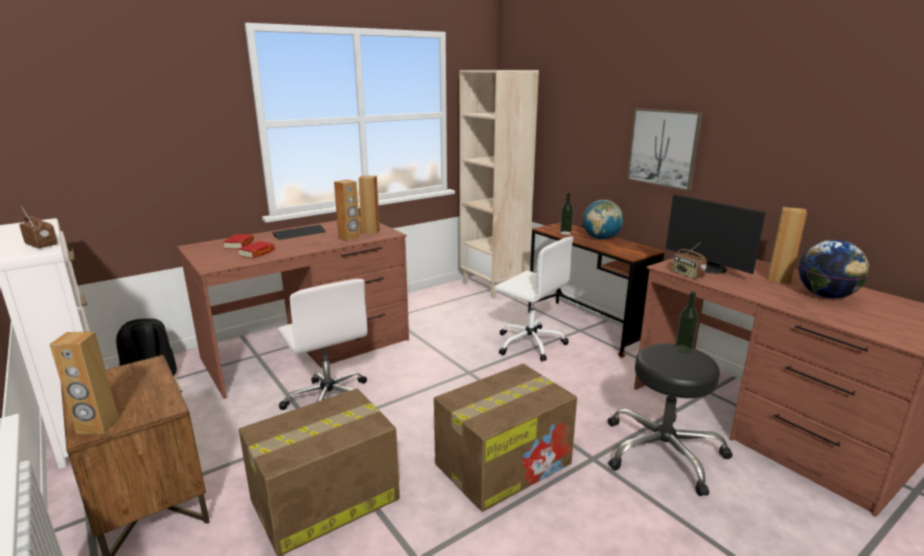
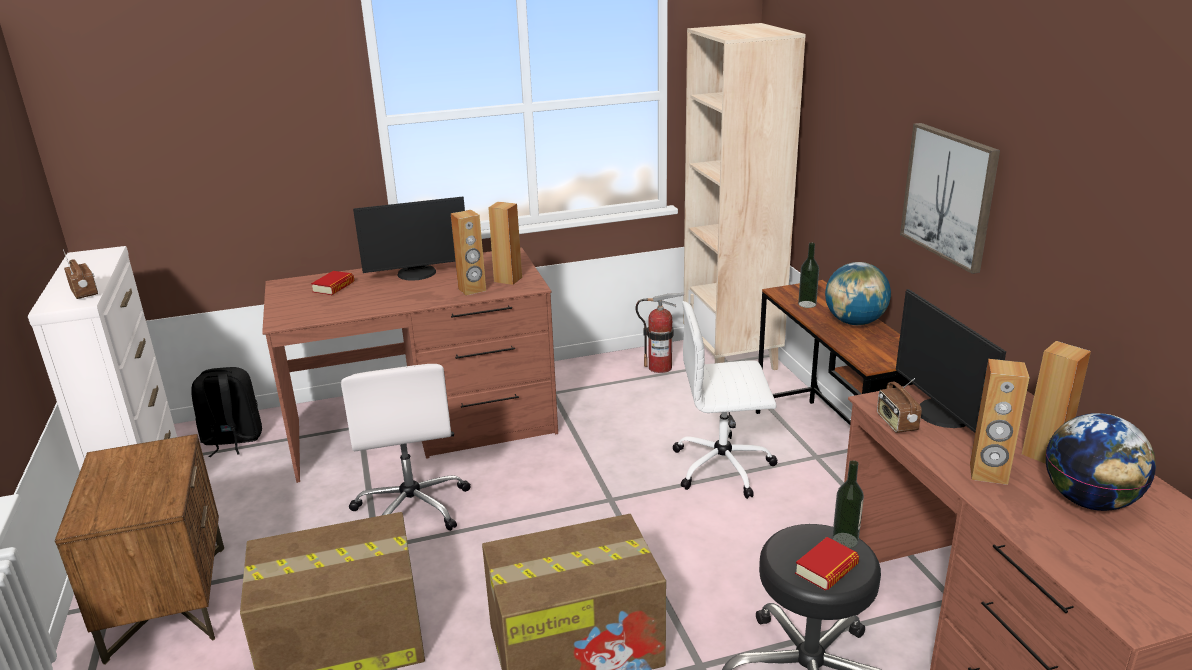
camera: 20 degrees right, 5 degrees up
brown speaker [49,332,119,434] -> brown speaker moved to [970,359,1030,485]
book [238,241,275,259] -> book moved to [795,537,859,591]
keyboard [272,224,326,240] -> monitor [353,197,465,281]
white office chair [494,237,574,362] -> white office chair turned 120 degrees clockwise [673,301,778,499]
none -> fire extinguisher [636,293,685,373]

